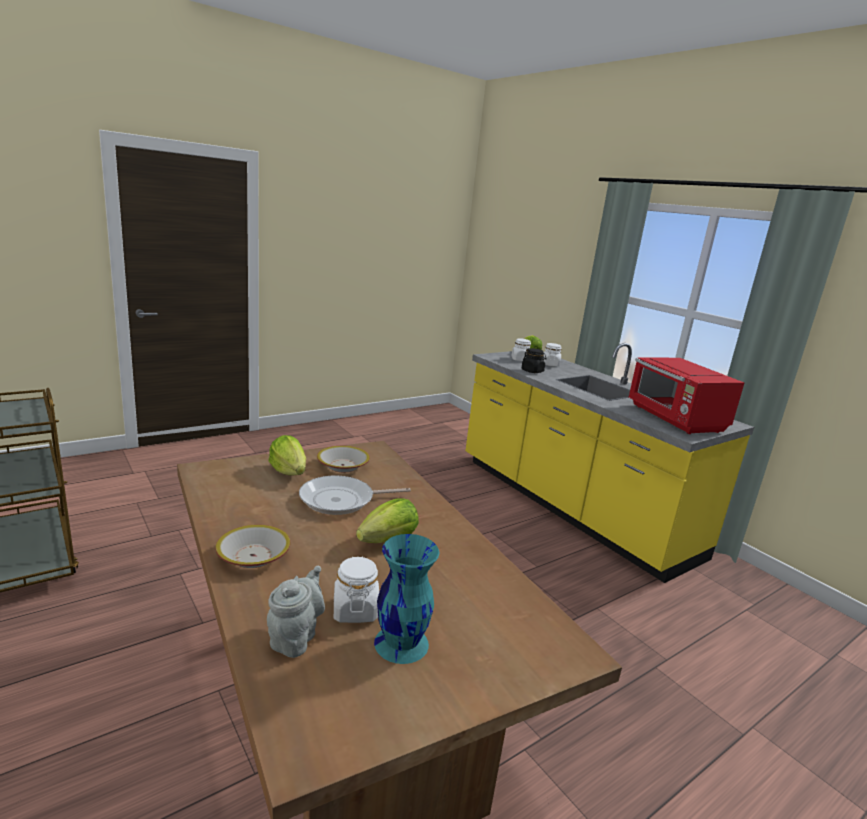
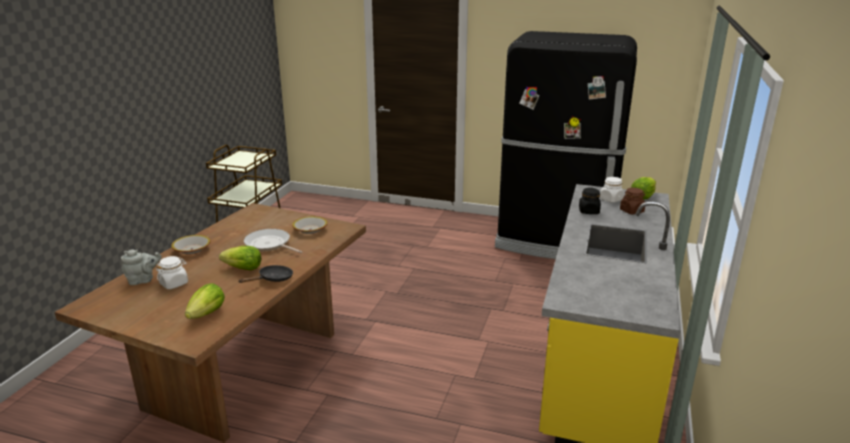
camera: 55 degrees right, 5 degrees up
lettuce [268,435,306,476] -> lettuce moved to [185,283,225,319]
turquoise vase [374,534,439,664] -> none
white jar [543,343,562,367] -> brown jar [620,188,645,215]
red microwave [628,357,744,434] -> none
none -> black frying pan [239,265,293,283]
none -> black fridge [495,31,637,259]

